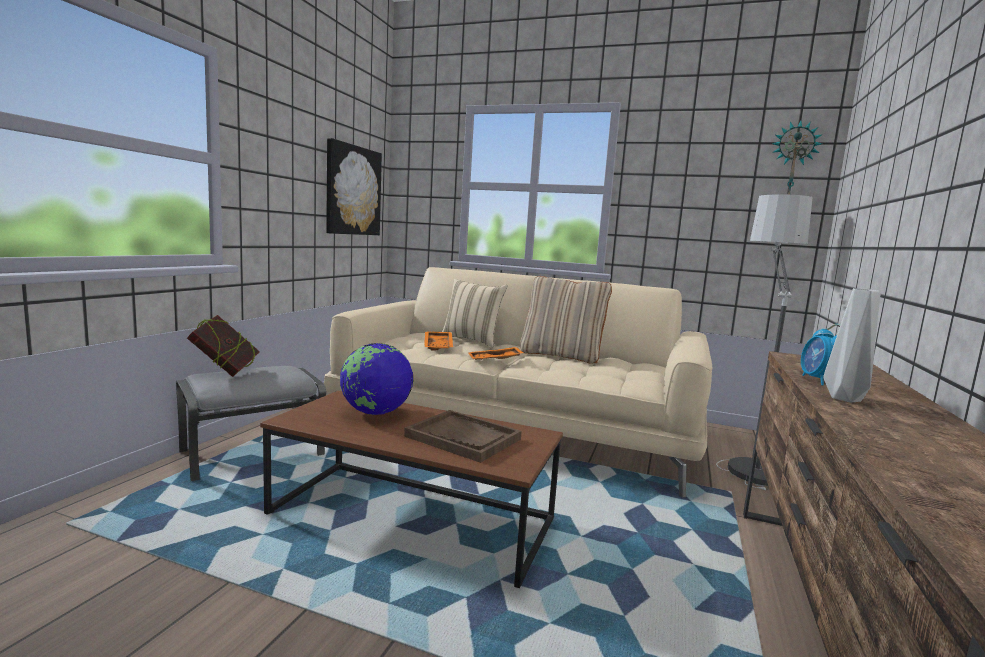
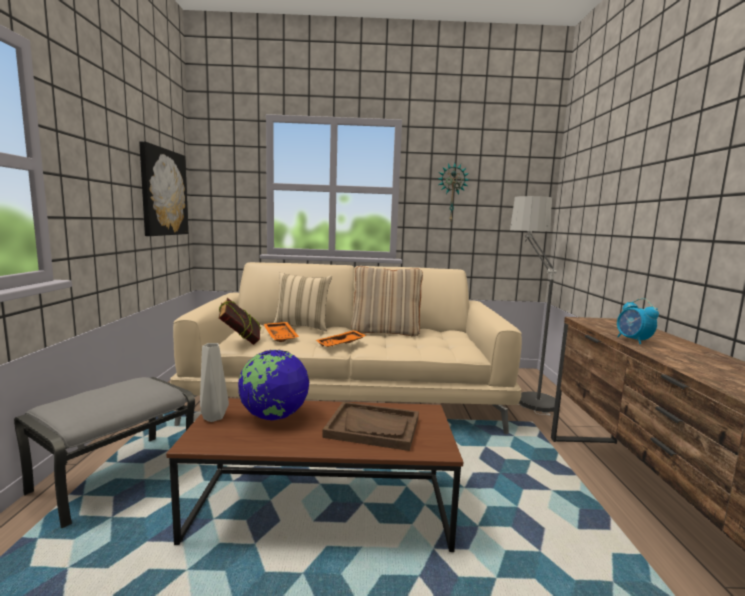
camera: 20 degrees left, 0 degrees up
book [187,315,260,377] -> book moved to [219,298,261,345]
wall clock [772,121,823,195] -> wall clock moved to [438,163,469,223]
grey vase [823,288,880,402] -> grey vase moved to [200,343,229,422]

